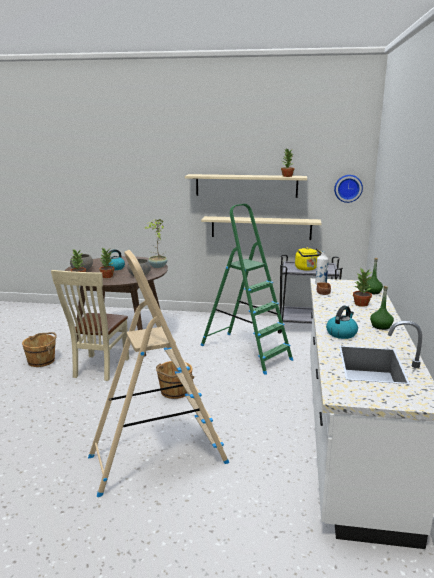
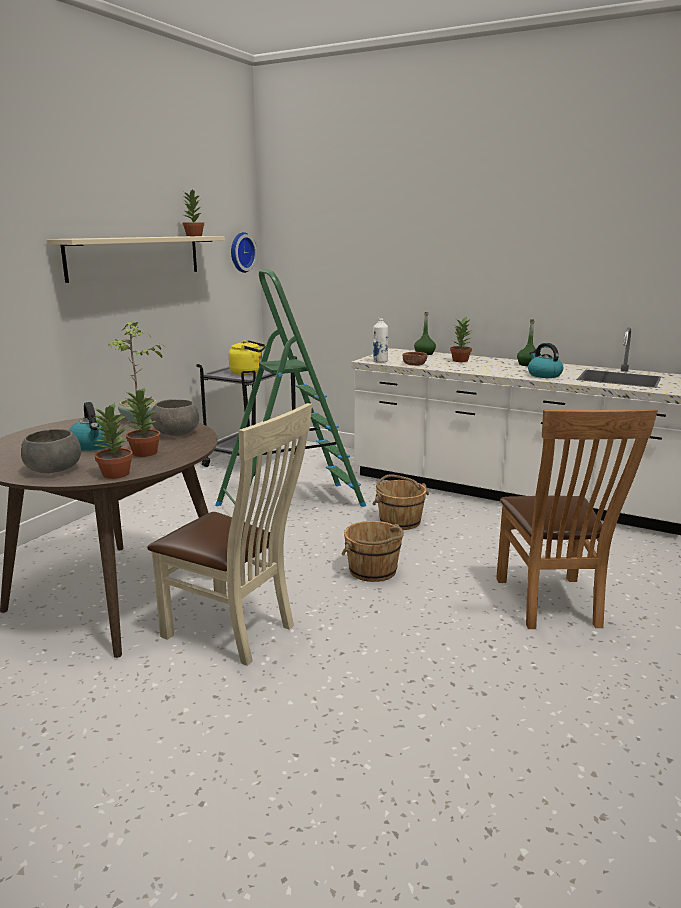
camera: 70 degrees left, 0 degrees up
brown bucket [22,332,57,367] -> brown bucket moved to [373,474,429,530]
beige step ladder [88,250,229,497] -> brown chair [496,409,658,629]
beige shelf [201,216,322,240] -> none

